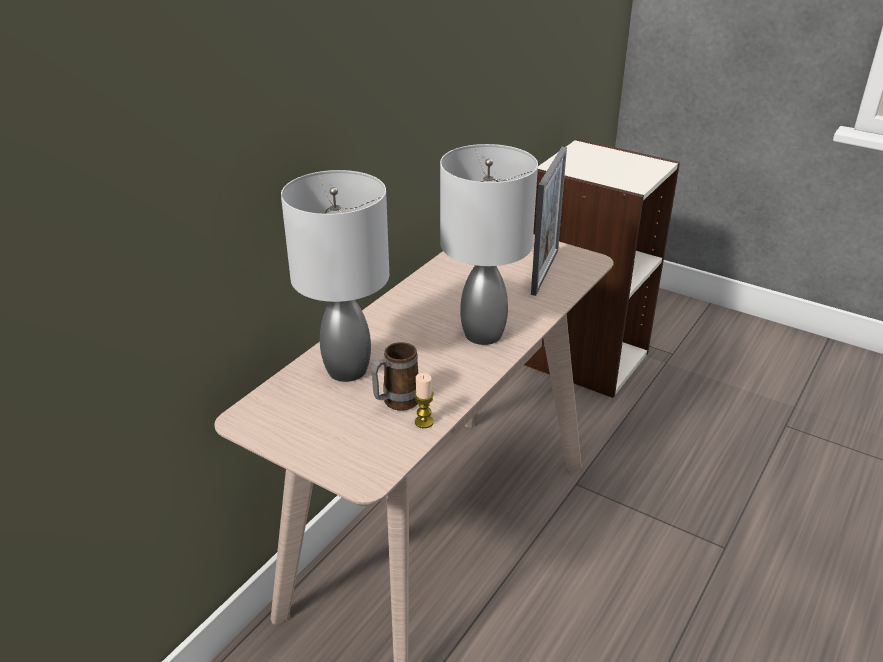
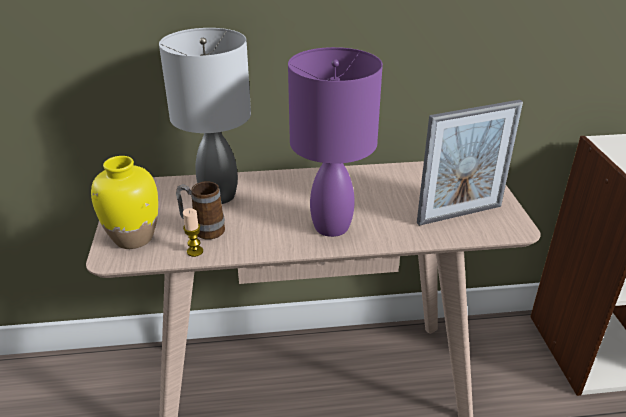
camera: 50 degrees right, 0 degrees up
grey table lamp [440,144,538,345] -> purple table lamp [288,47,383,237]
none -> yellow vase [91,156,158,249]

